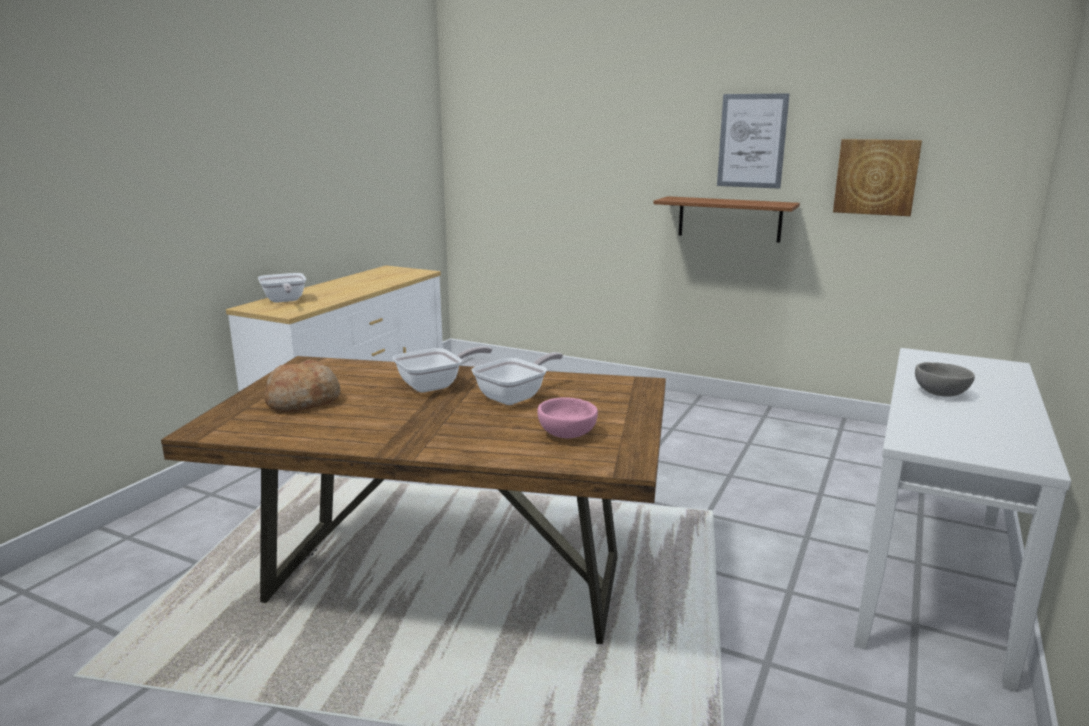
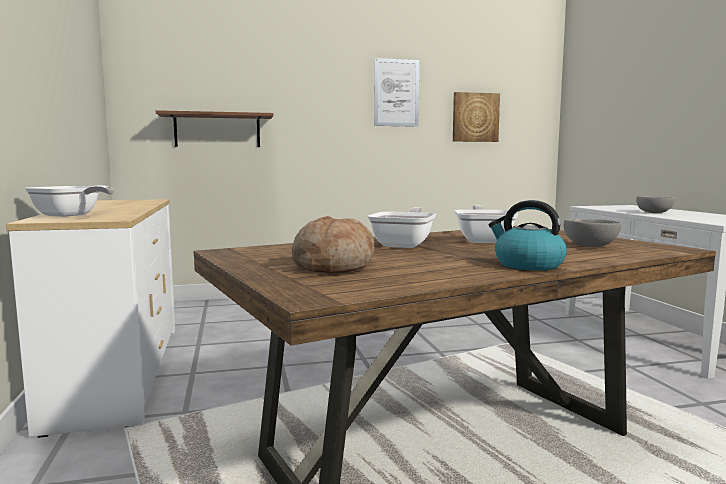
camera: 40 degrees left, 10 degrees down
pink bowl [537,397,598,438] -> grey bowl [564,218,622,247]
brown shelf [653,196,800,243] -> brown shelf moved to [156,110,274,147]
none -> kettle [489,200,567,270]

